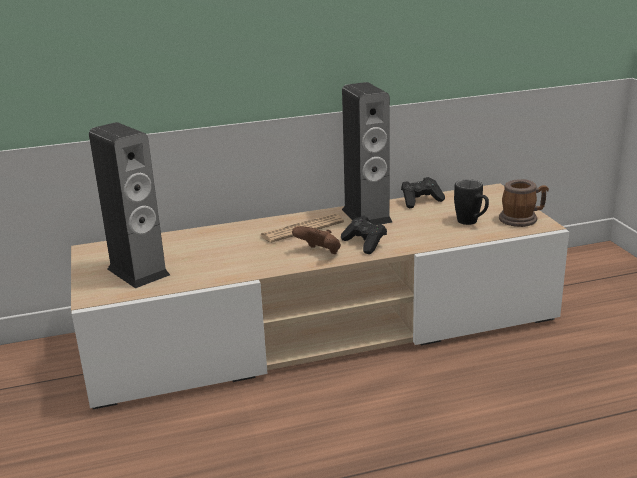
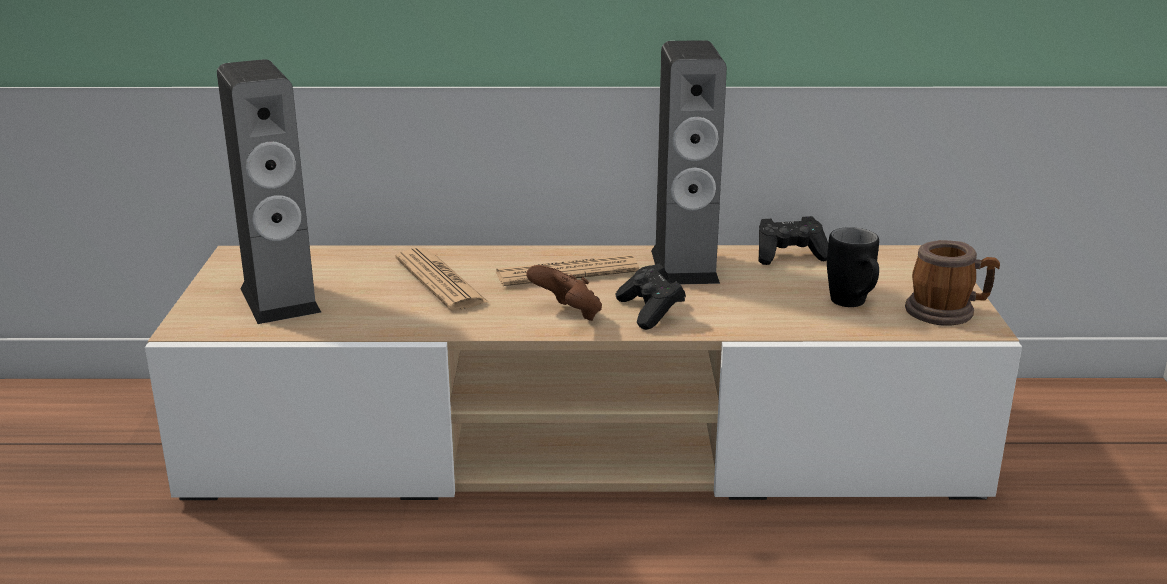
camera: 15 degrees right, 0 degrees up
none -> newspaper [396,248,490,310]

